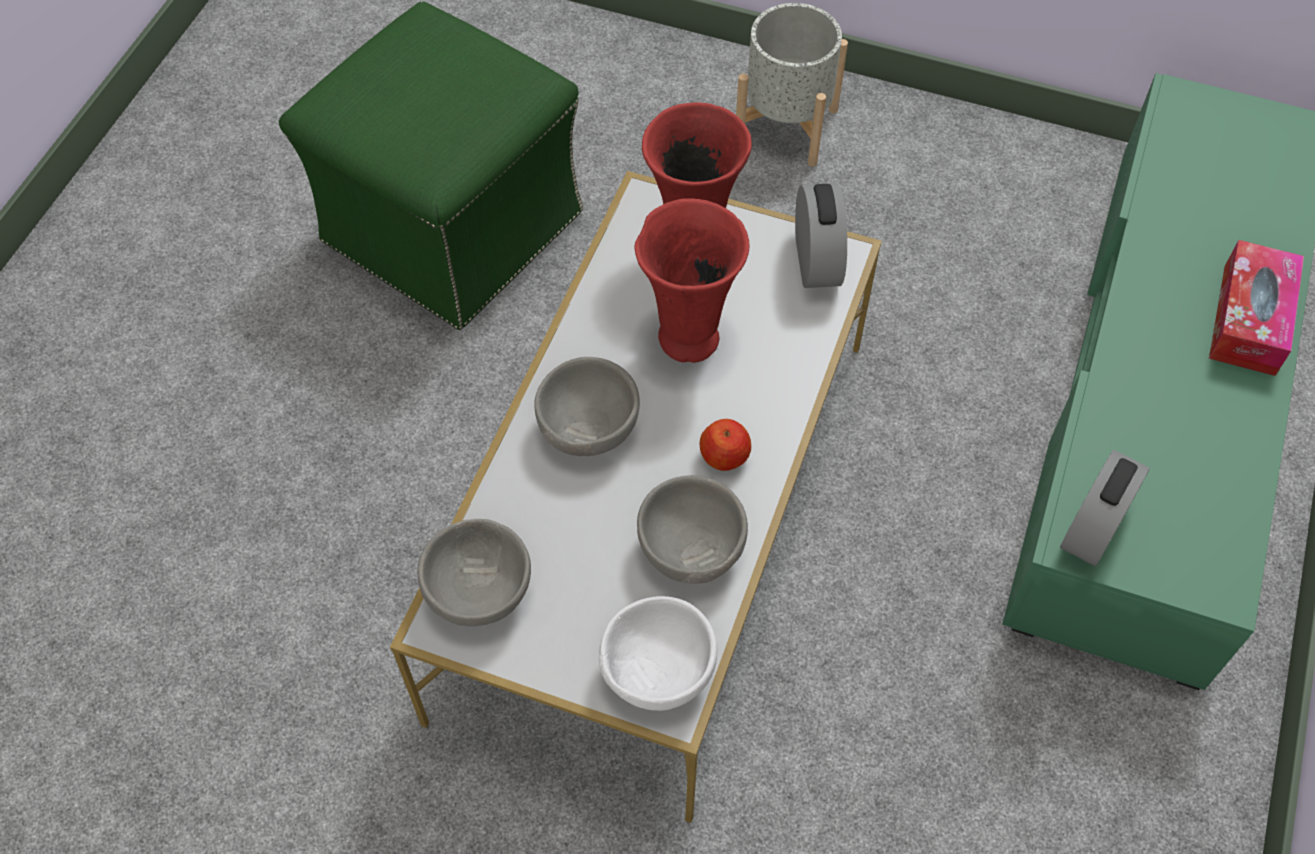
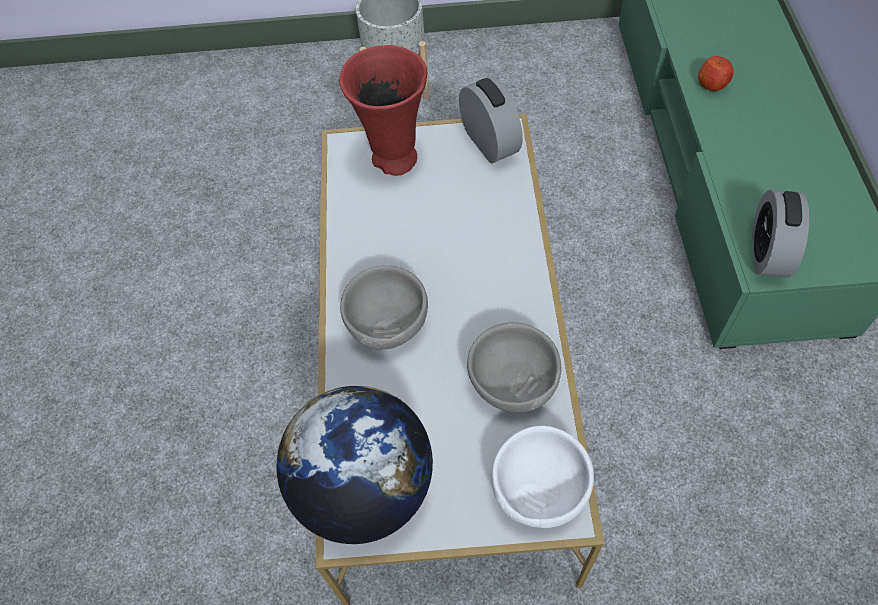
camera: 20 degrees left, 0 degrees up
green ottoman [279,1,583,330] -> none
grey bowl [418,519,531,626] -> globe [276,386,433,544]
red vase [635,198,749,363] -> none
apple [699,419,751,471] -> apple moved to [698,56,734,91]
tissue box [1209,240,1304,376] -> none

